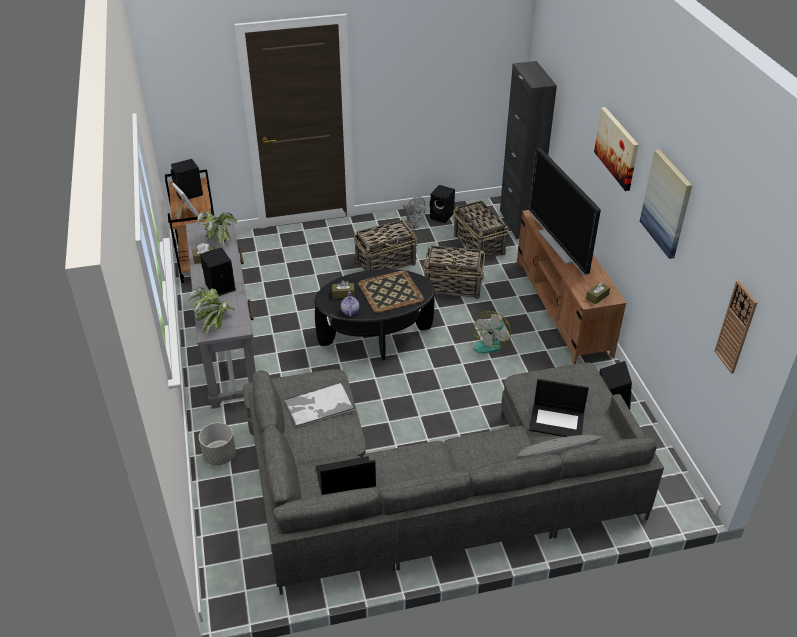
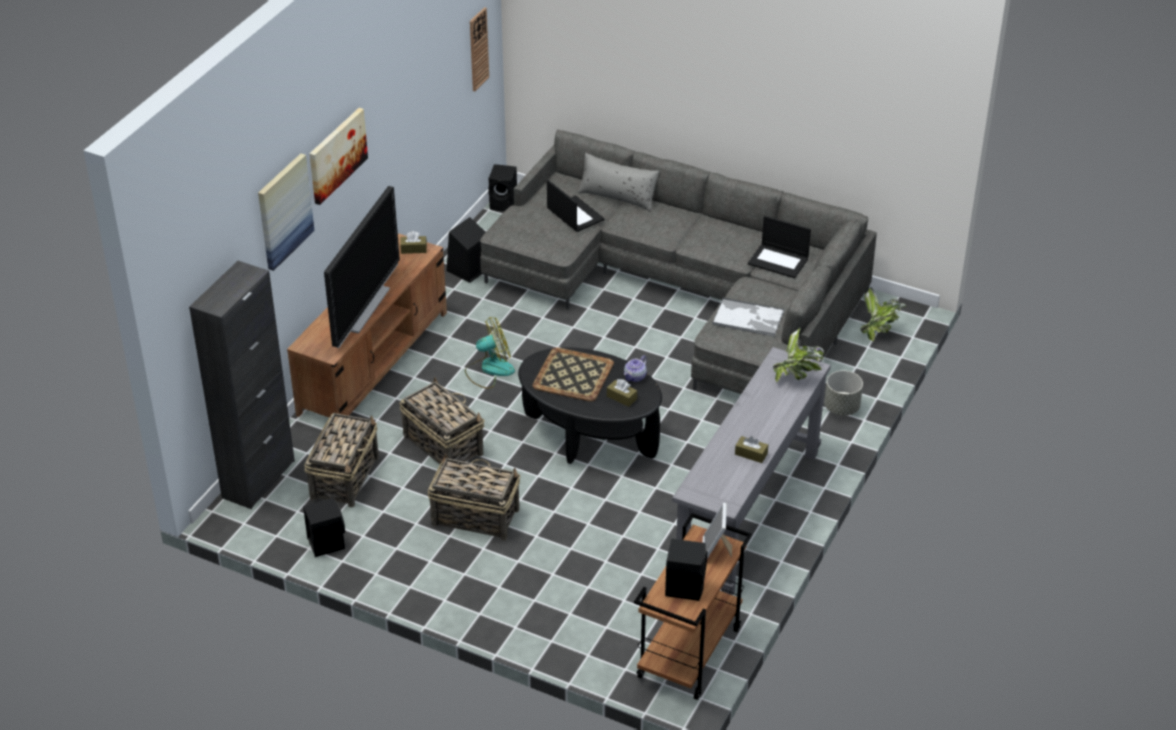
camera: 140 degrees left, 0 degrees up
potted plant [197,211,237,247] -> potted plant moved to [860,287,906,341]
black speaker [200,248,236,296] -> black speaker moved to [488,164,517,212]
grey fan [403,197,426,230] -> none
picture [640,149,692,259] -> picture moved to [258,153,315,271]

